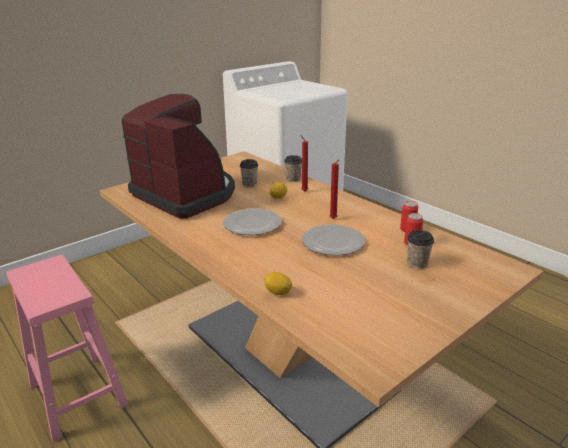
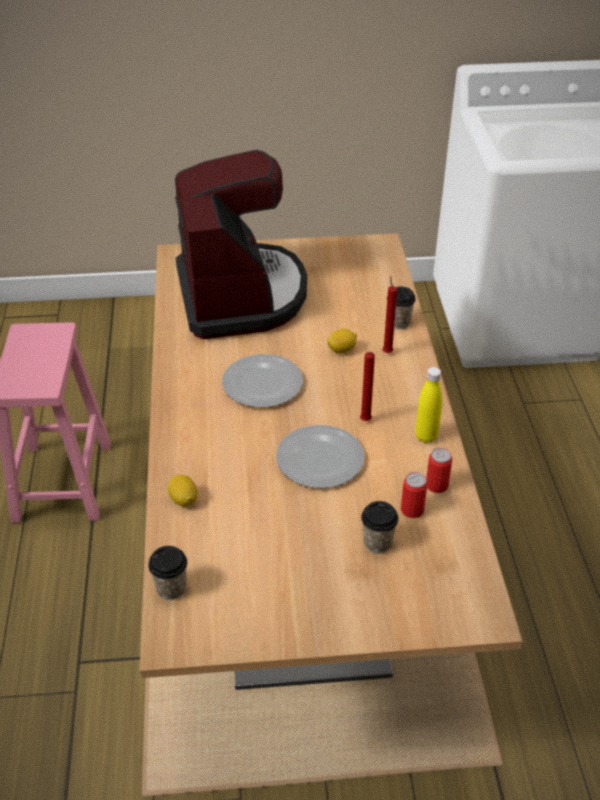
camera: 35 degrees right, 15 degrees up
cup [240,159,258,187] -> cup moved to [148,546,187,600]
none -> yellow bottle [415,367,442,443]

